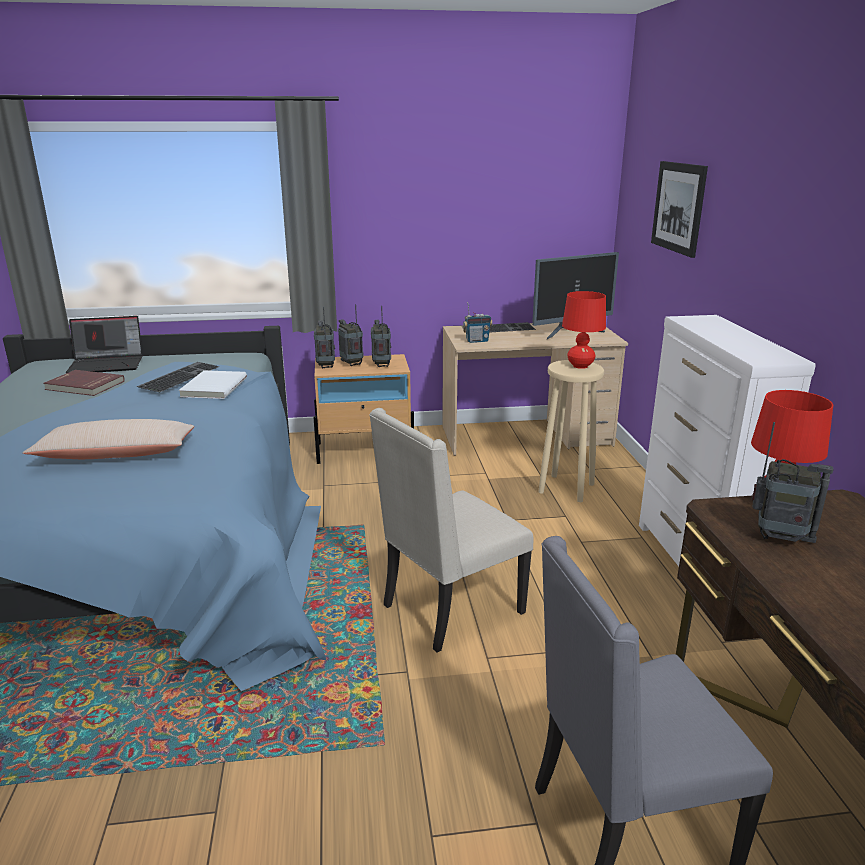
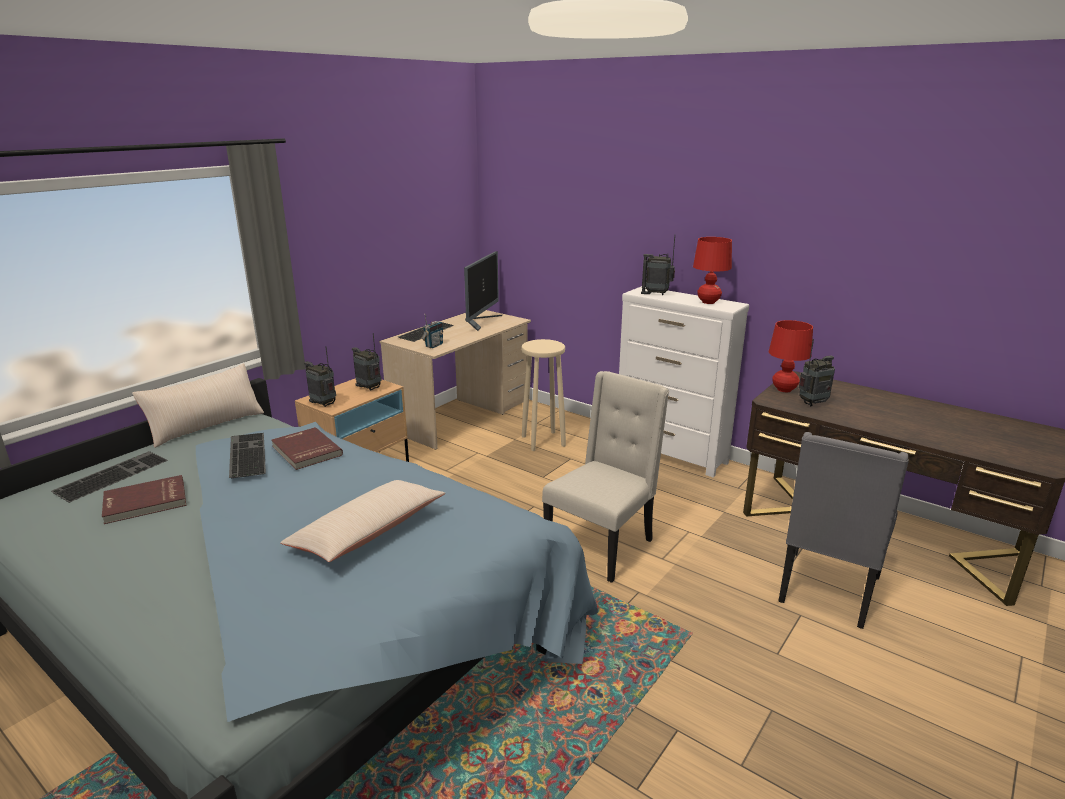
camera: 45 degrees left, 0 degrees up
laptop [66,316,143,373] -> keyboard [51,451,168,503]
white book [179,370,247,399] -> red book [272,427,343,470]
radio [338,304,364,366] -> radio moved to [641,235,675,296]
beige chair [369,408,533,652] -> beige chair turned 150 degrees counterclockwise [542,371,669,583]
red table lamp [562,291,606,369] -> red table lamp moved to [693,237,732,304]
picture [651,161,708,258] -> none
none -> beige pillow [132,363,264,448]

